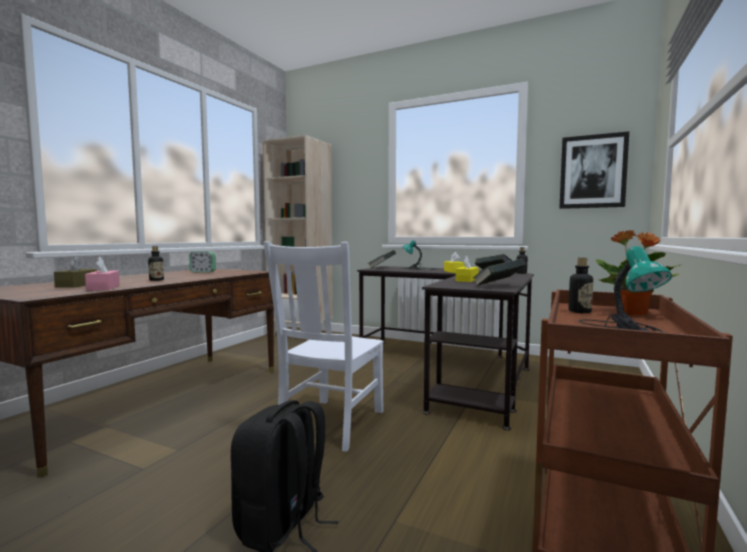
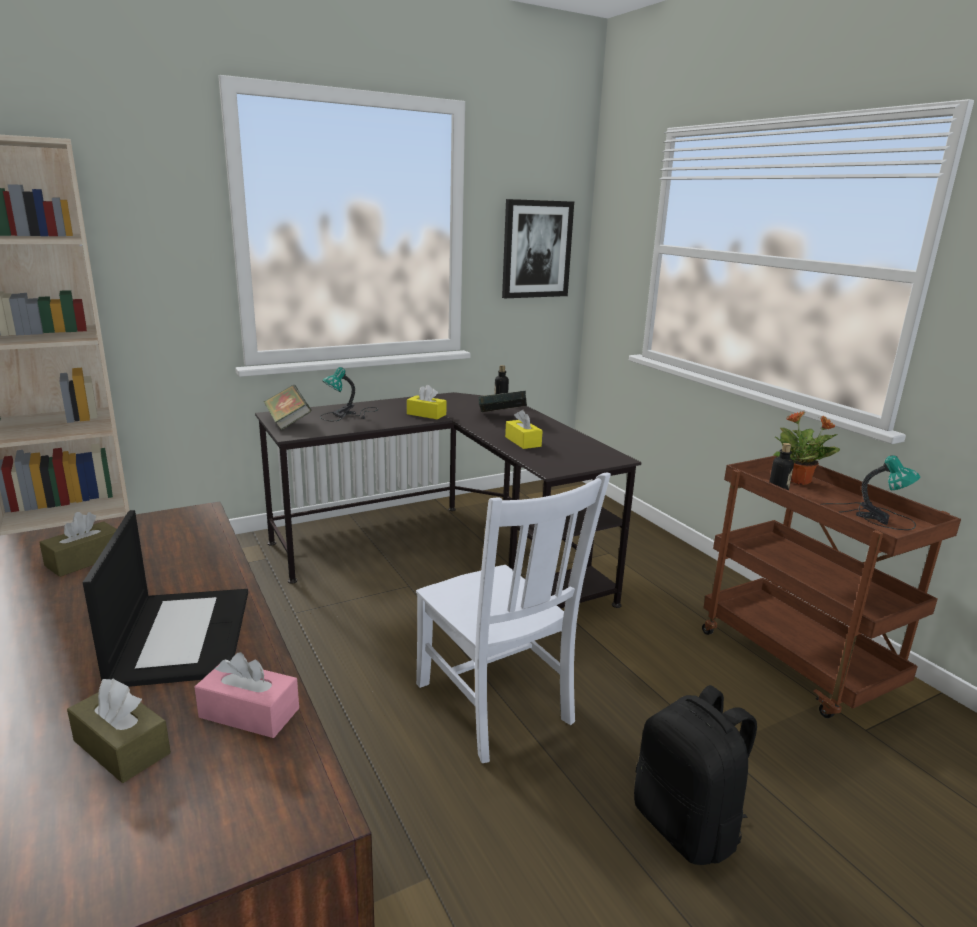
camera: 55 degrees left, 15 degrees up
bottle [148,246,164,281] -> laptop [83,510,248,687]
alarm clock [189,251,216,273] -> brown tissue box [39,512,117,577]
book [473,258,527,286] -> none

